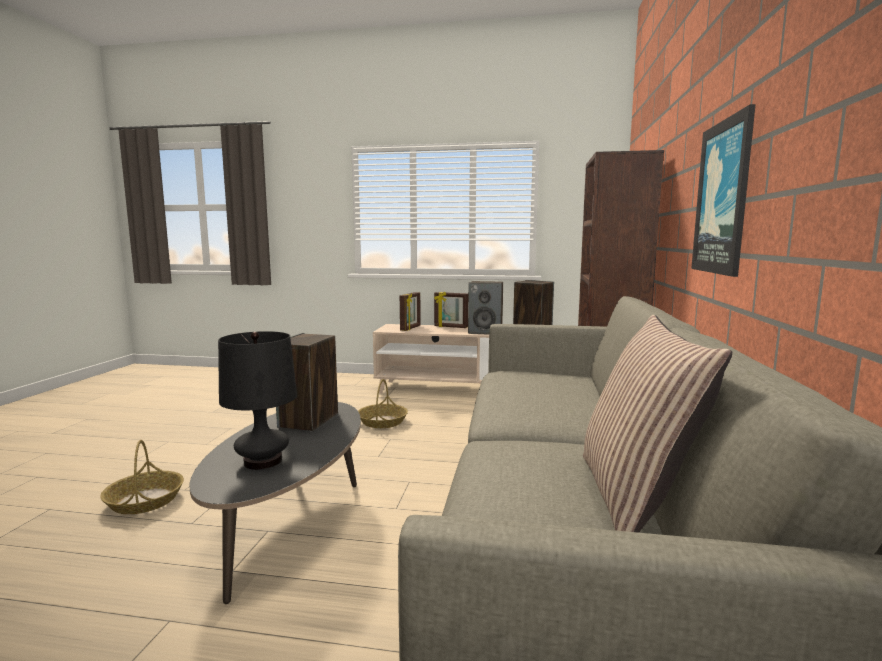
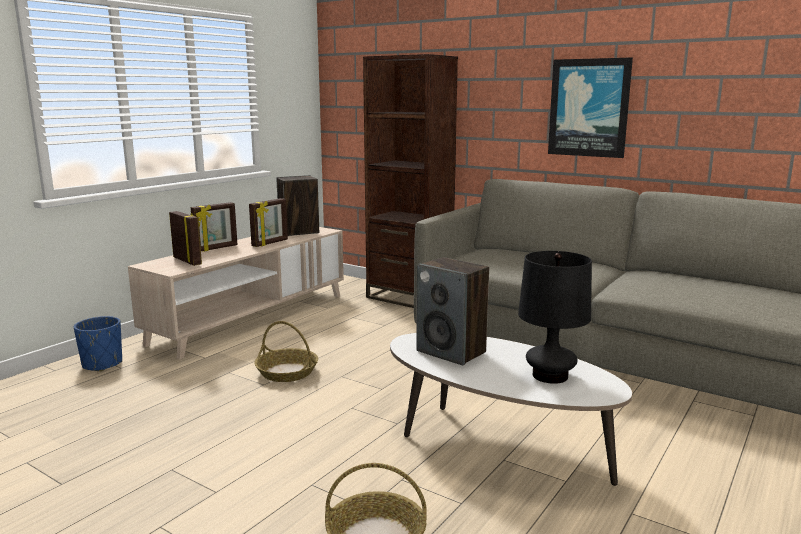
camera: 65 degrees left, 5 degrees up
black coffee table [189,402,361,604] -> white coffee table [390,333,632,486]
speaker [468,281,503,335] -> picture frame [249,198,288,247]
pillow [583,315,732,533] -> none
none -> blue planter [74,316,122,371]

